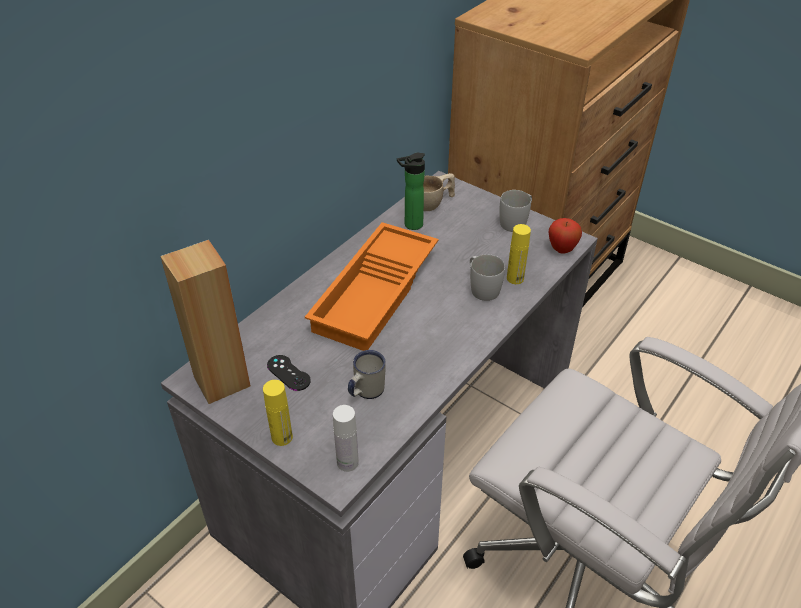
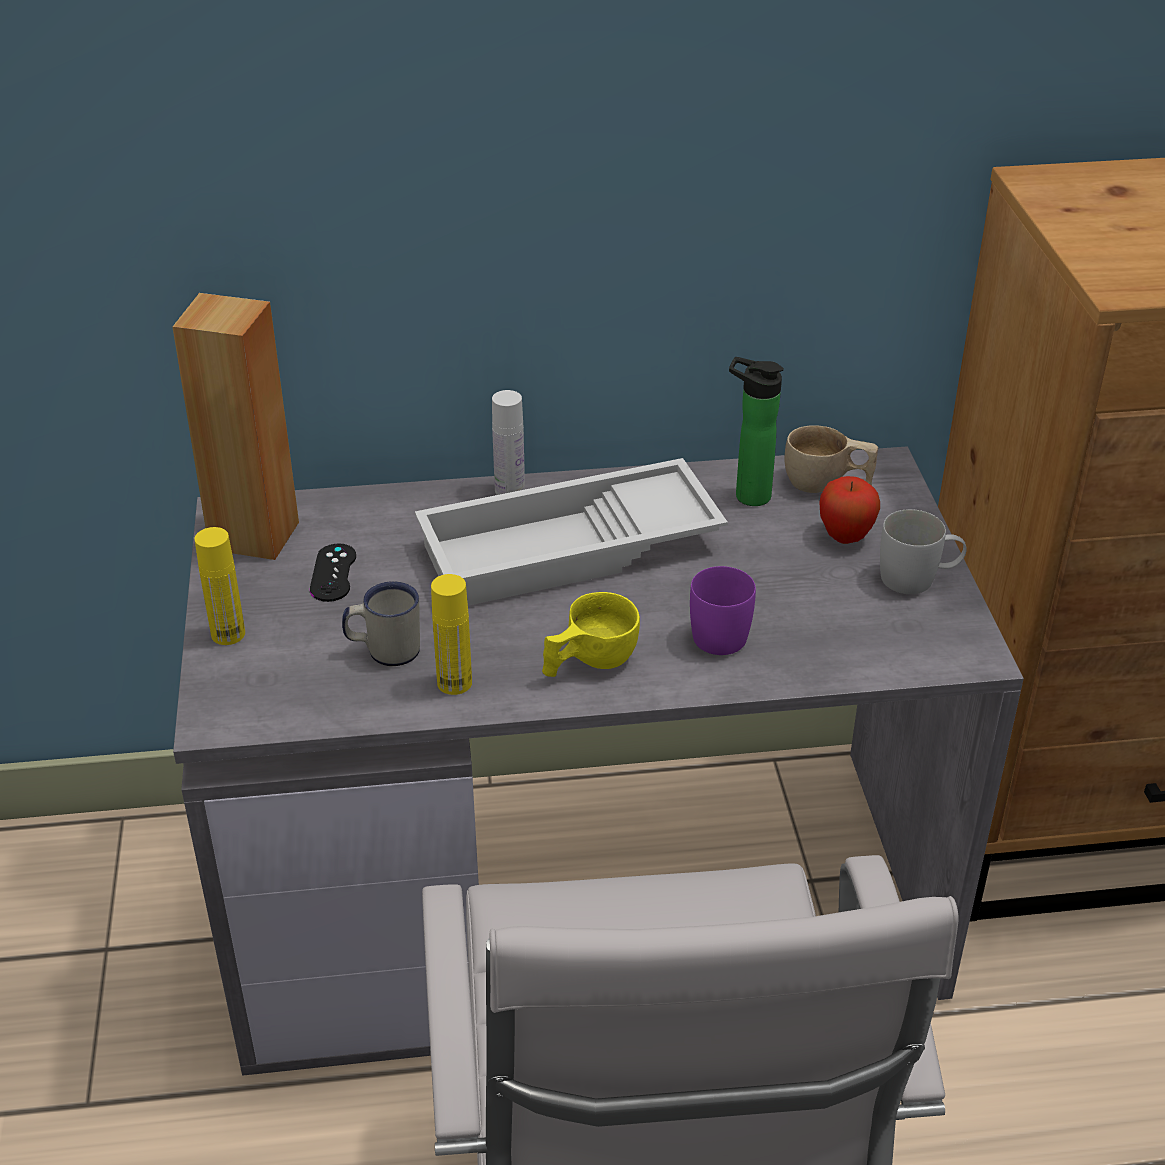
camera: 45 degrees right, 5 degrees down
orange tray [305,222,439,351] -> white tray [415,458,728,606]
white bottle [333,405,359,472] -> white bottle moved to [492,390,525,495]
white mug [470,254,505,301] -> purple mug [690,566,756,655]
yellow bottle [507,224,531,284] -> yellow bottle moved to [431,574,472,695]
apple [549,218,582,254] -> apple moved to [820,476,880,544]
none -> yellow cup [542,592,640,677]

